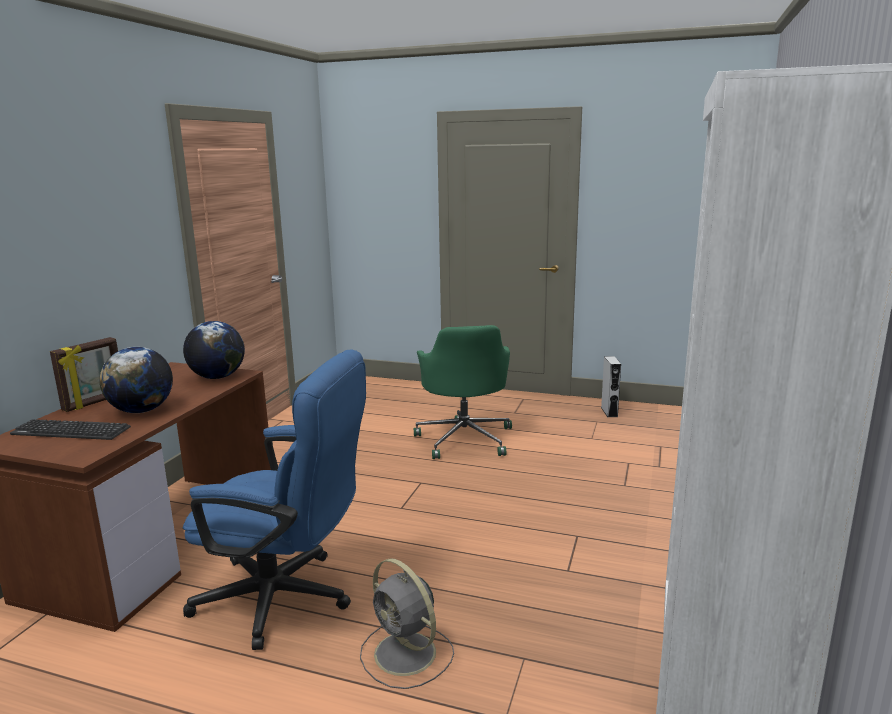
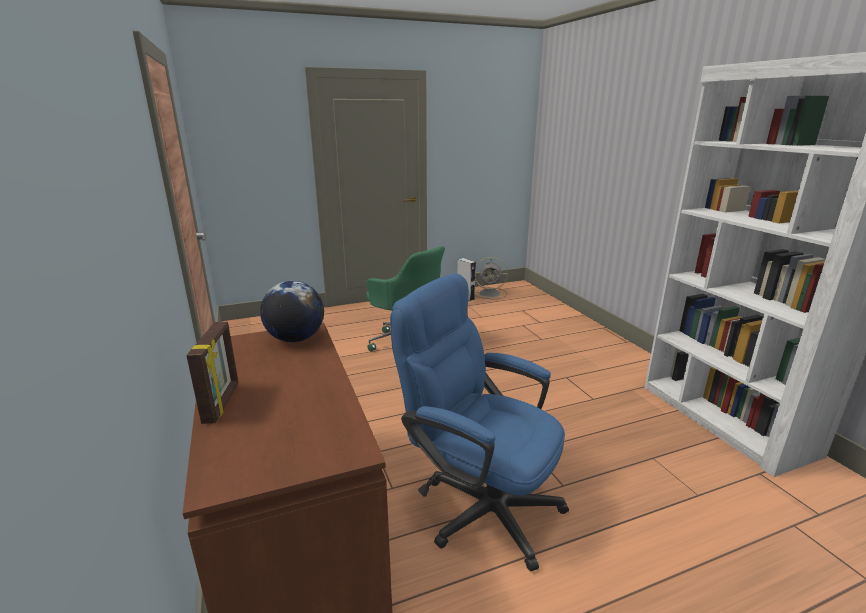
camera: 40 degrees left, 5 degrees up
keyboard [10,419,131,440] -> none
globe [100,347,173,413] -> none
blue office chair [183,350,366,650] -> blue office chair turned 120 degrees counterclockwise [390,273,569,572]
grey fan [360,558,454,689] -> grey fan moved to [475,257,508,299]

